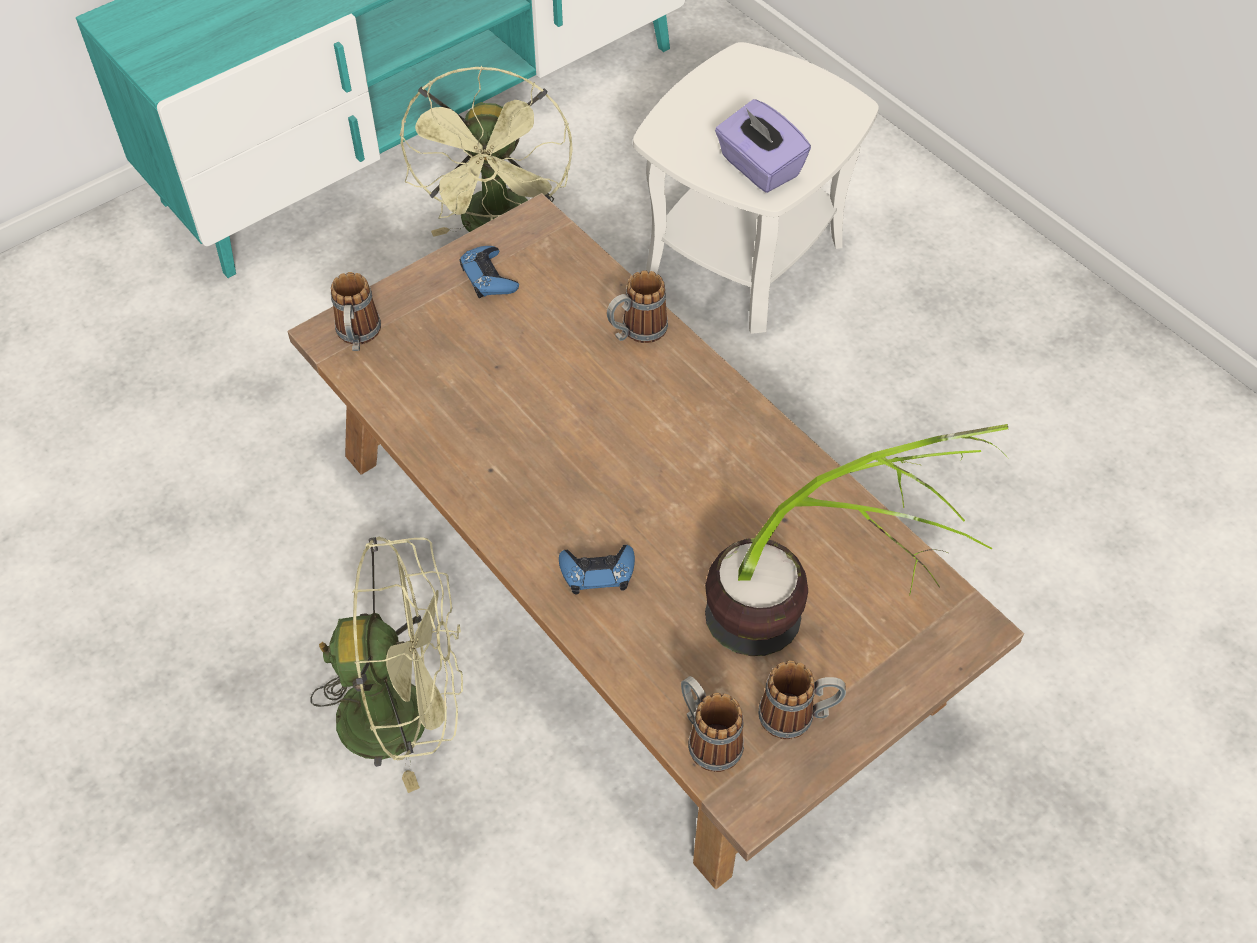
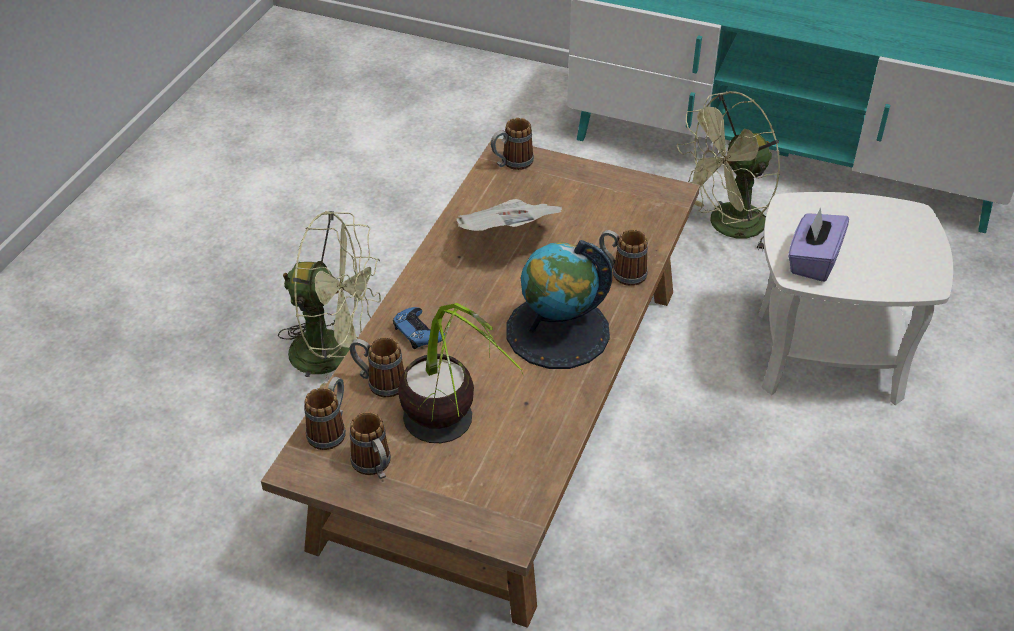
camera: 60 degrees right, 10 degrees down
green fan [310,536,463,793] -> green fan turned 45 degrees counterclockwise [278,211,381,388]
blue game controller [460,246,519,298] -> none
none -> mug [350,337,404,398]
none -> newspaper [457,199,562,231]
none -> globe [506,240,612,369]

